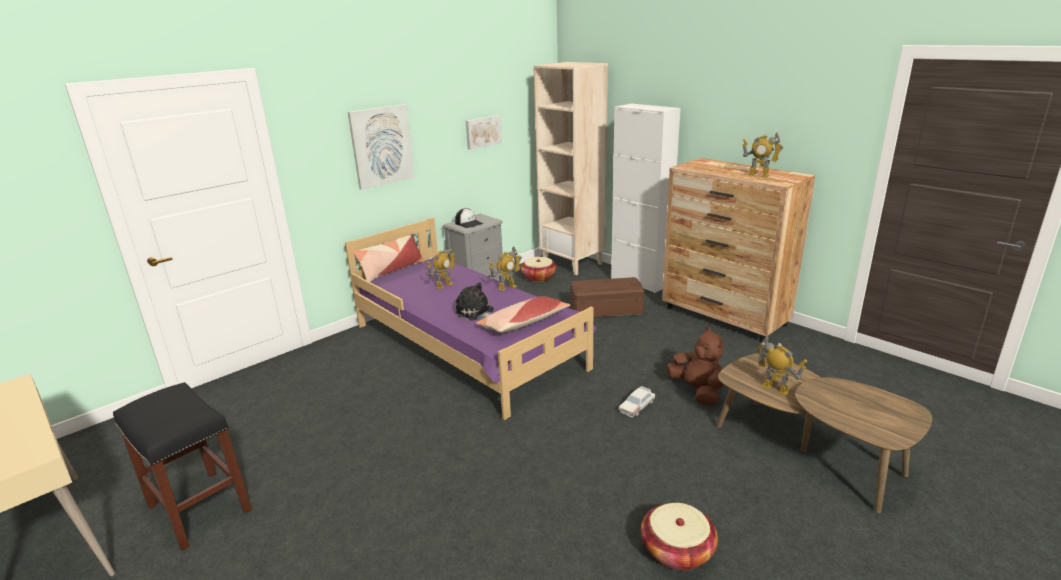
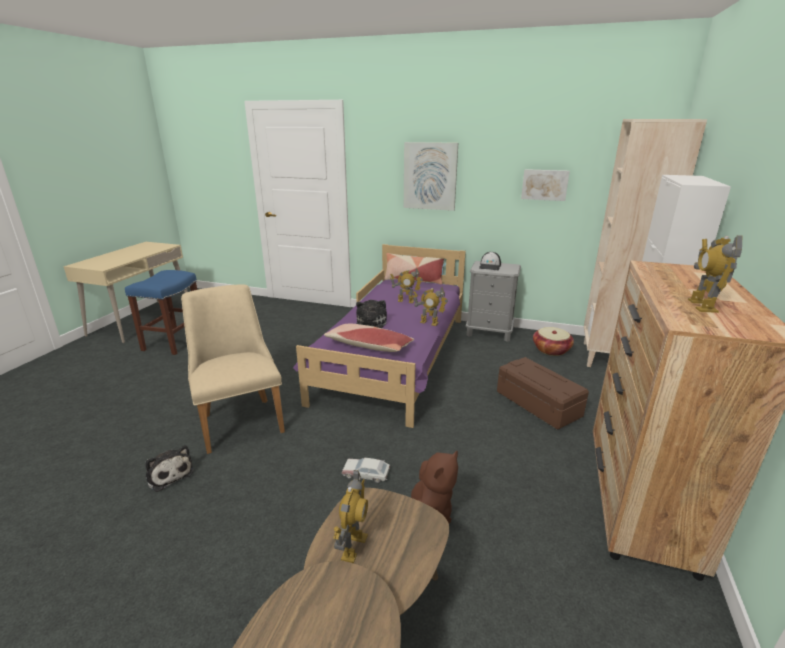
camera: 60 degrees right, 0 degrees up
black stool [113,382,252,551] -> blue stool [125,270,197,355]
basket [641,503,718,571] -> none
none -> plush toy [145,445,194,492]
none -> beige chair [181,284,285,454]

